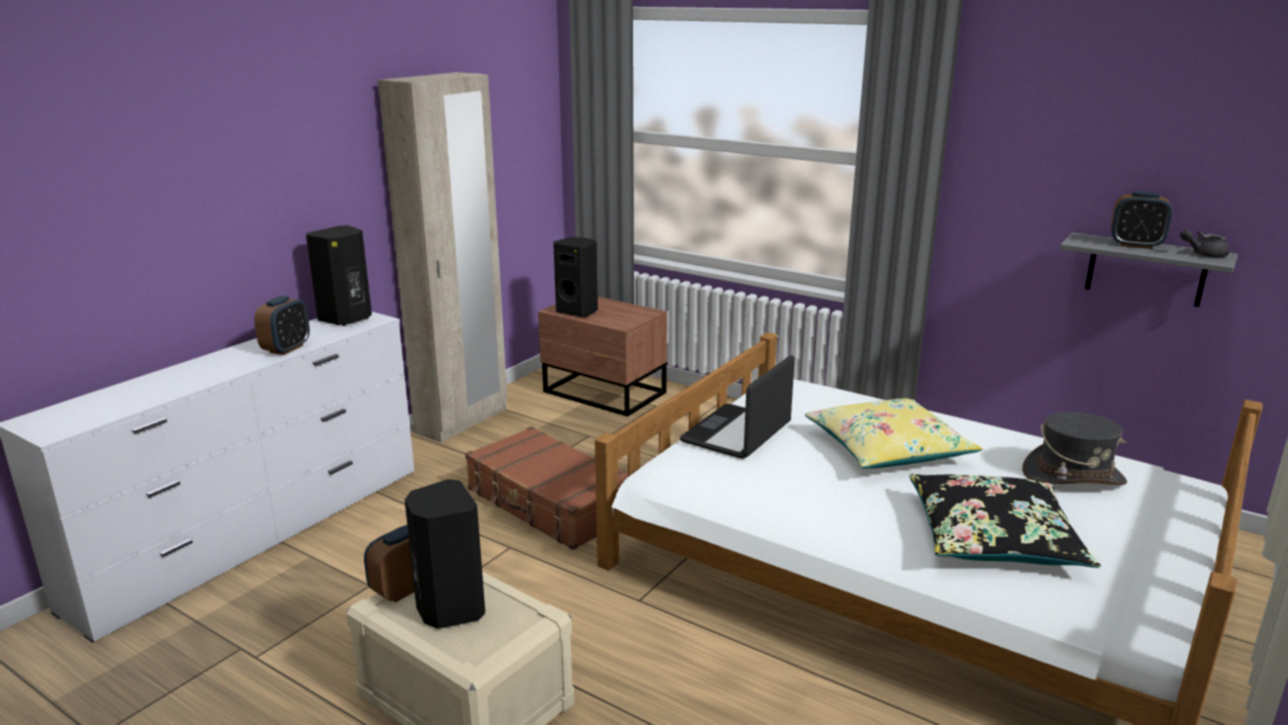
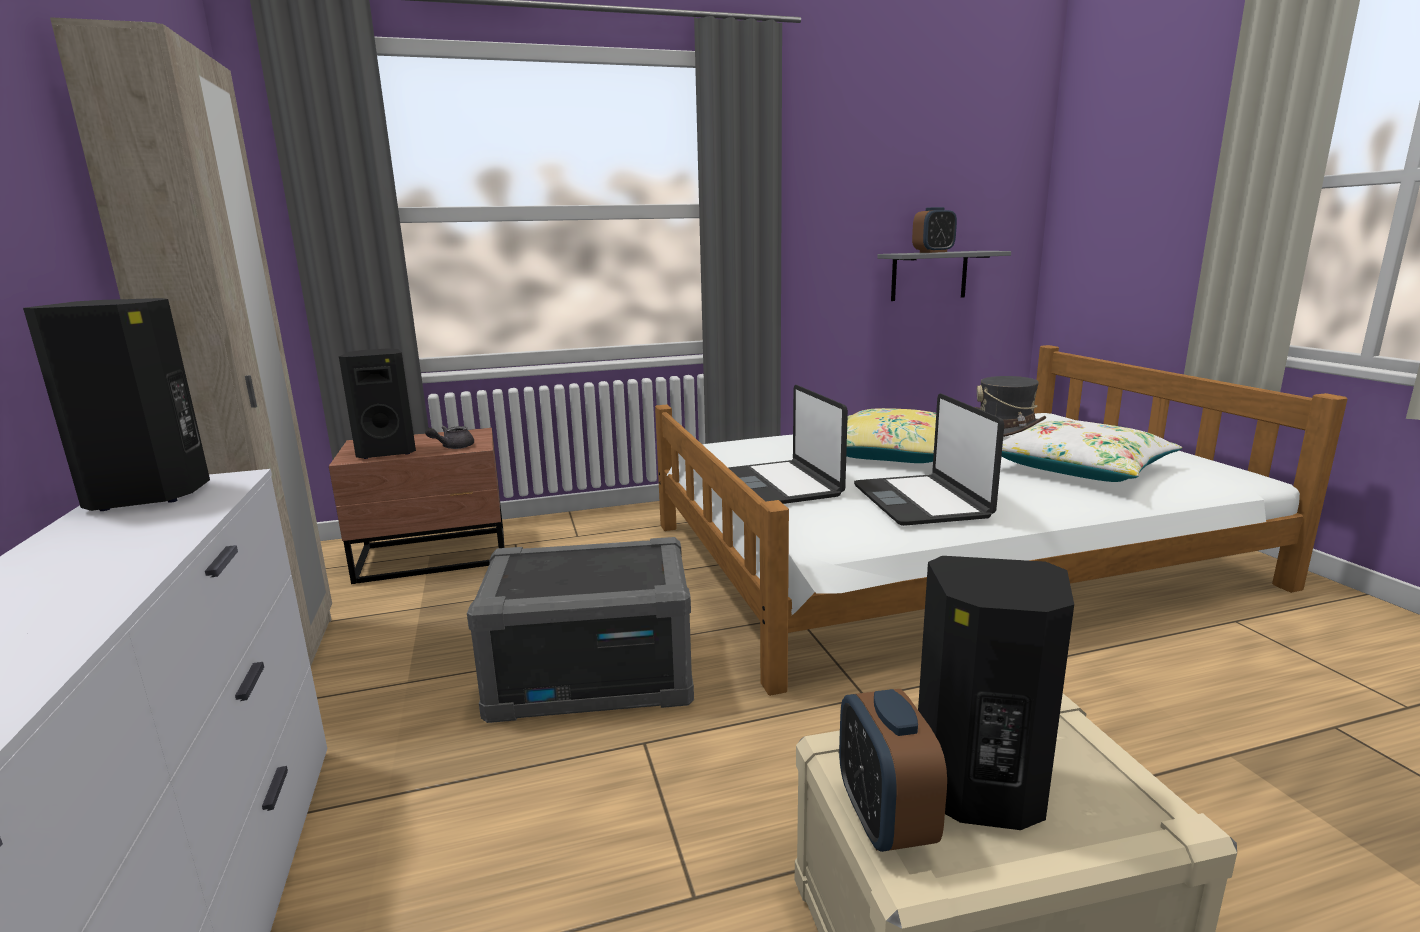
camera: 50 degrees left, 5 degrees down
alarm clock [254,296,310,355] -> none
brown suitcase [465,426,628,550] -> grey storage box [467,537,694,723]
black pillow [909,474,1101,568] -> white pillow [1001,419,1182,482]
grey teapot [1180,230,1229,258] -> grey teapot moved to [425,426,474,449]
none -> laptop [854,393,1004,526]

